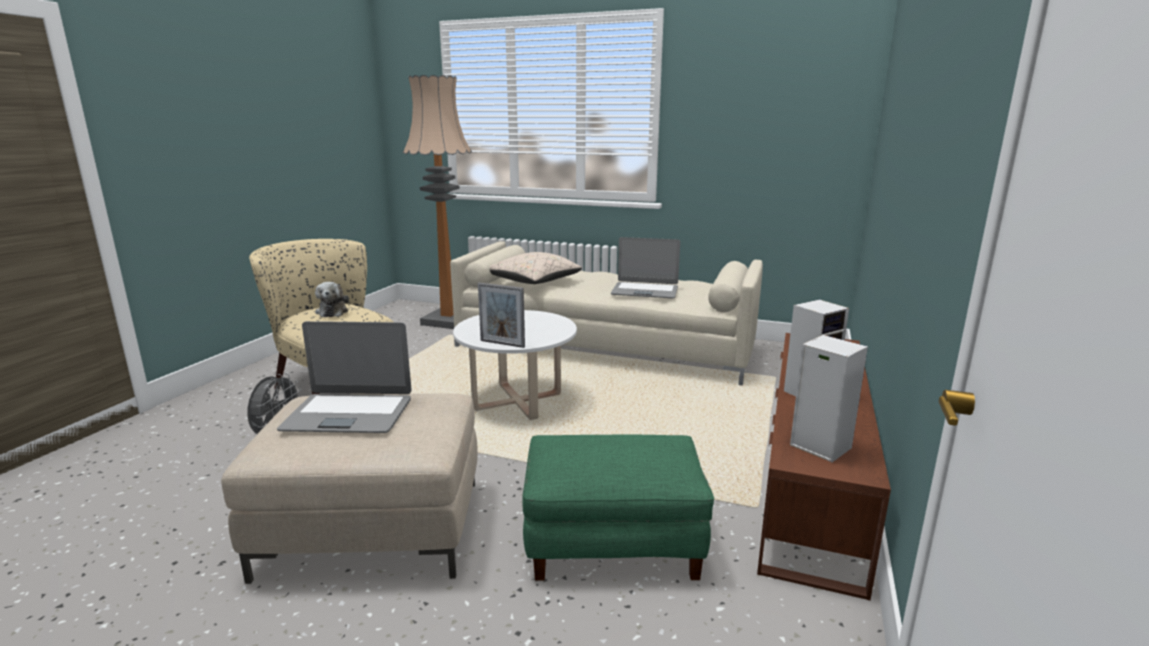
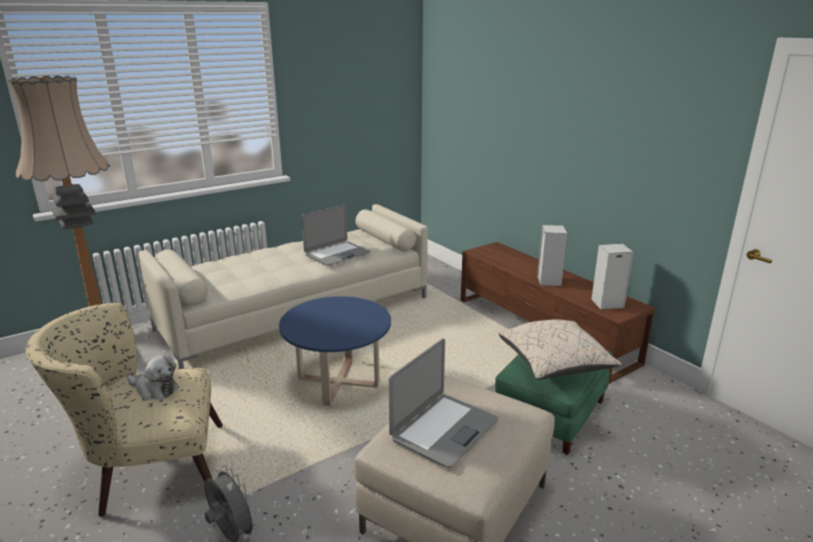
camera: 55 degrees left, 5 degrees up
white coffee table [453,310,577,420] -> blue coffee table [279,296,391,406]
picture frame [478,283,525,348] -> none
beige pillow [489,252,582,284] -> beige pillow moved to [499,319,622,380]

